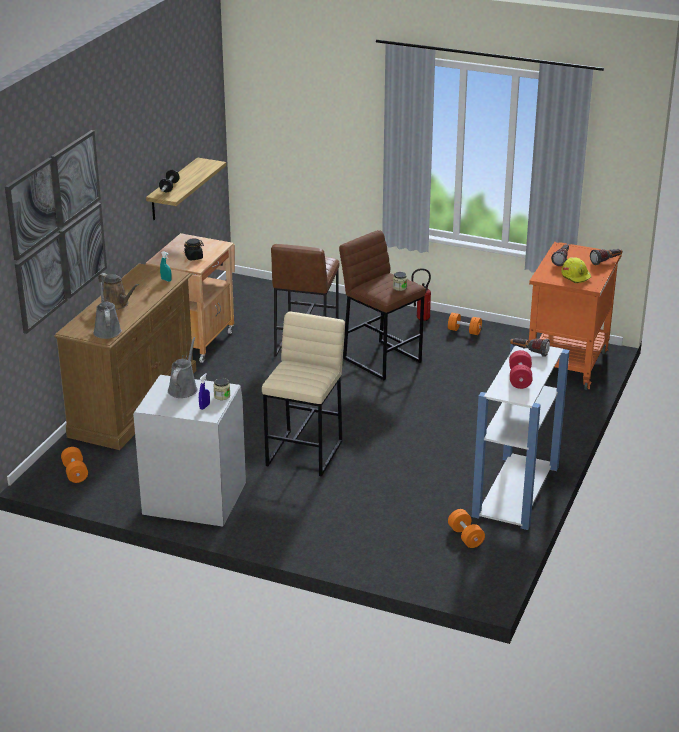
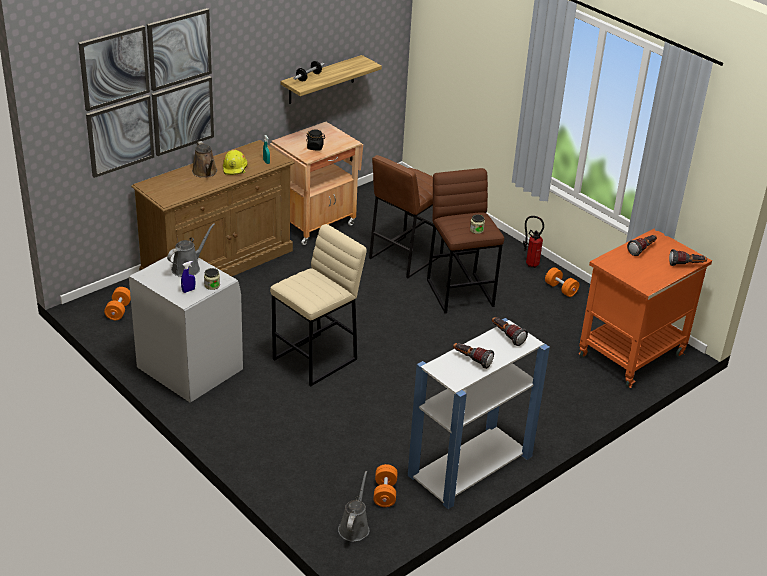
camera: 25 degrees right, 5 degrees up
grey watering can [93,282,122,339] -> grey watering can moved to [338,471,370,542]
red dumbbell [509,350,532,389] -> flashlight [453,343,494,369]
yellow hard hat [561,257,591,283] -> yellow hard hat moved to [223,150,248,175]

